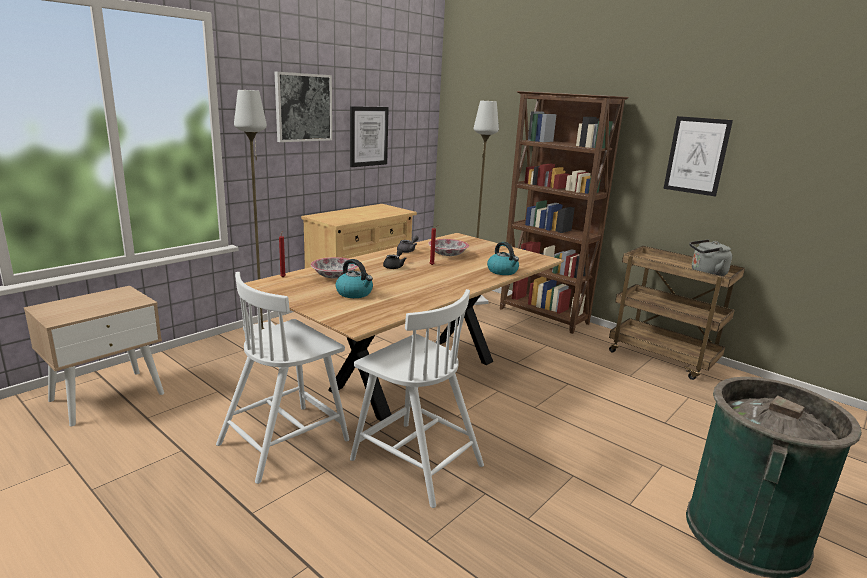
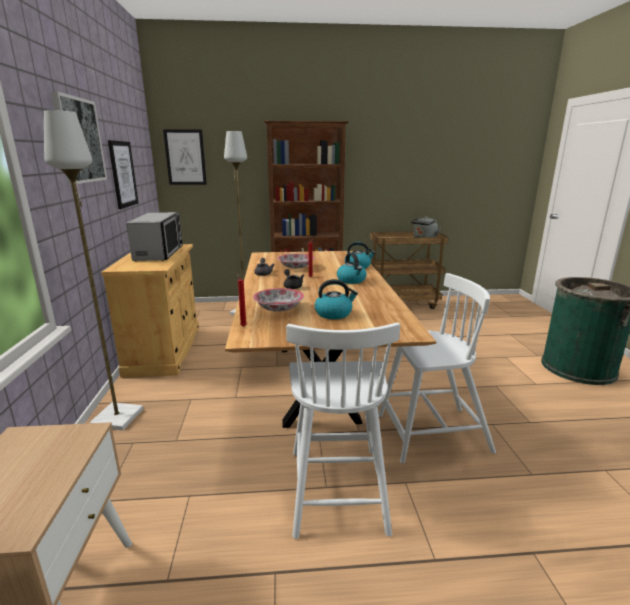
camera: 45 degrees left, 0 degrees up
picture [663,116,733,197] -> picture moved to [163,129,207,185]
none -> microwave [126,212,183,261]
none -> kettle [337,252,367,284]

